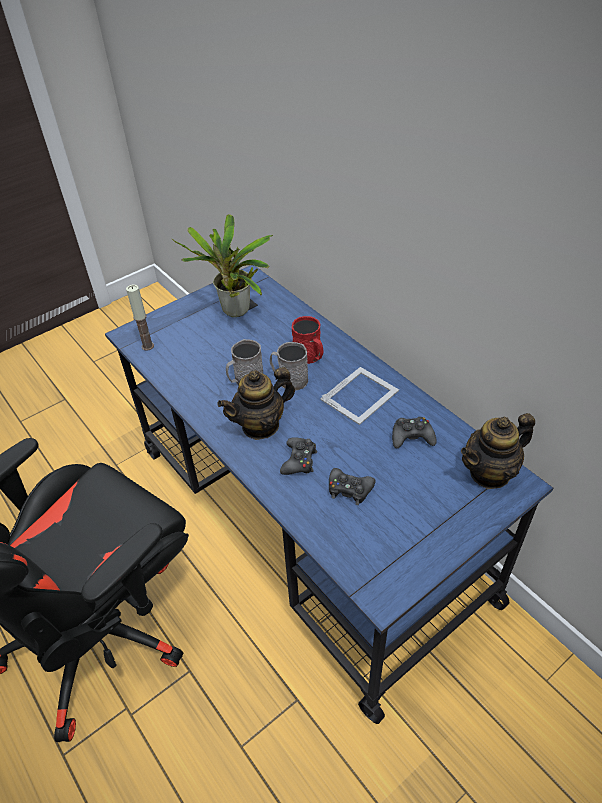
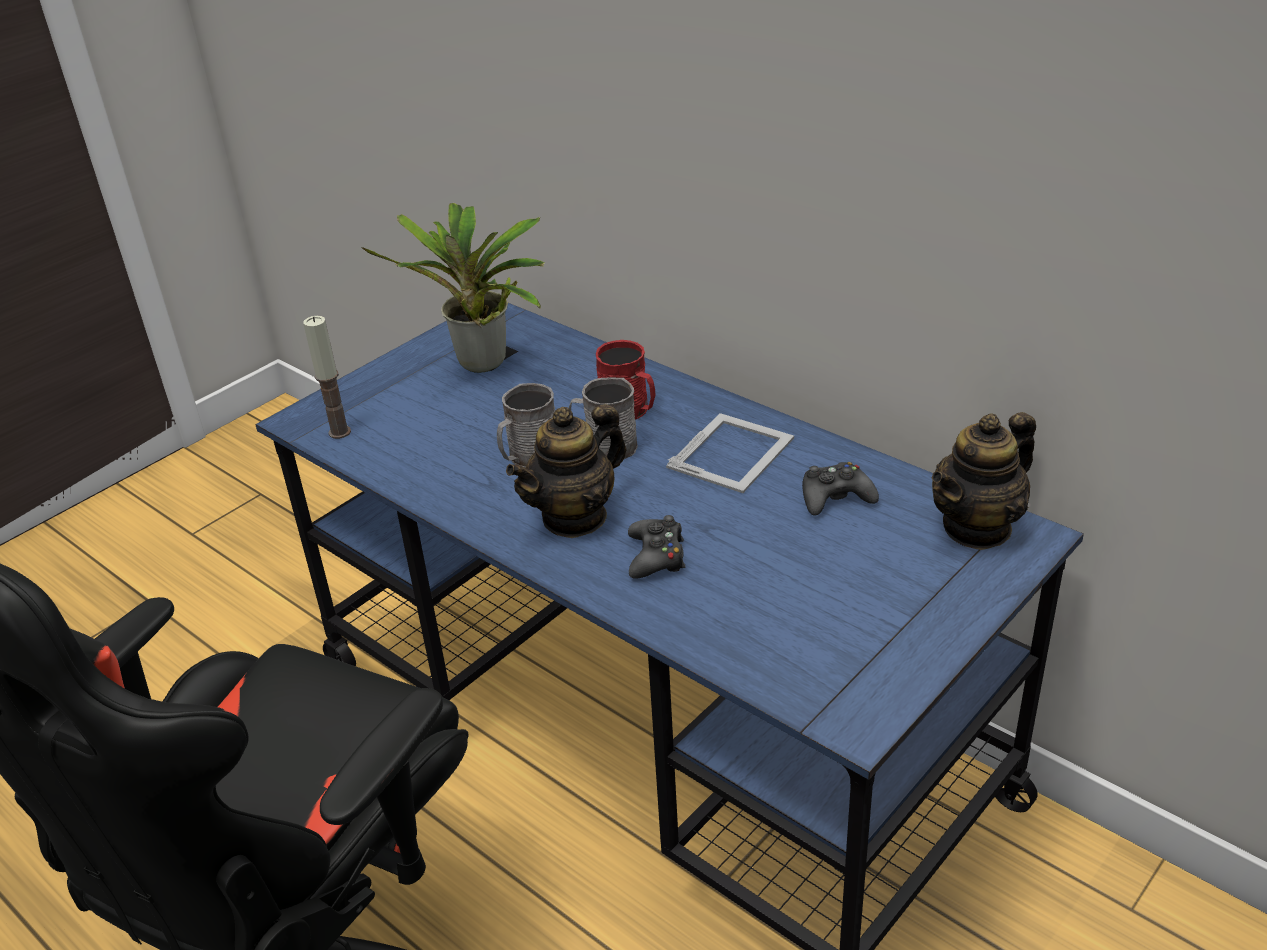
camera: 10 degrees left, 10 degrees down
black game controller [329,468,376,505] -> none

